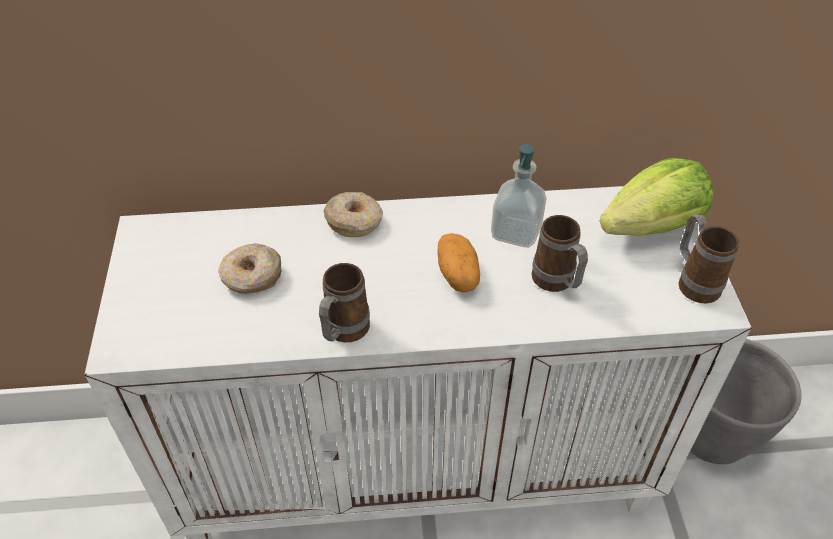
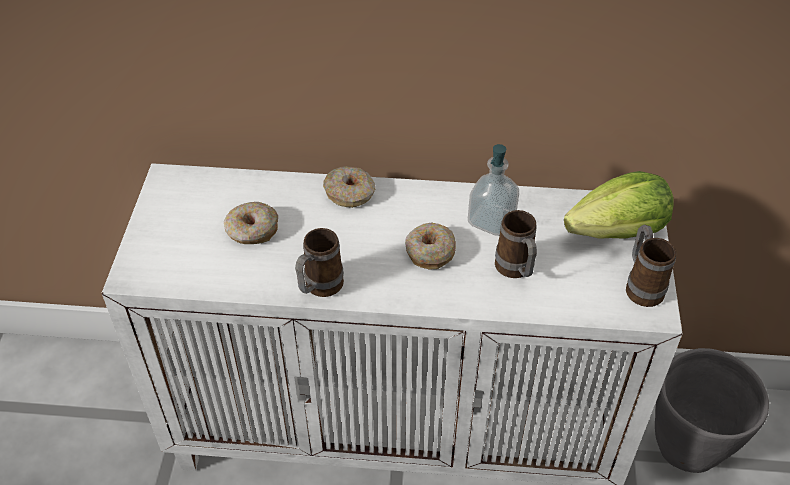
camera: 10 degrees right, 0 degrees up
potato [437,233,480,293] -> donut [405,222,456,270]

